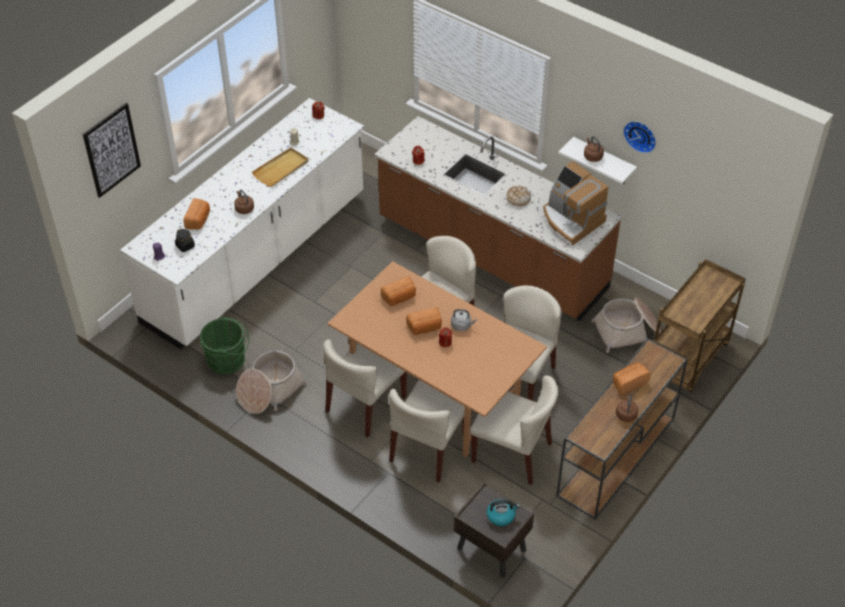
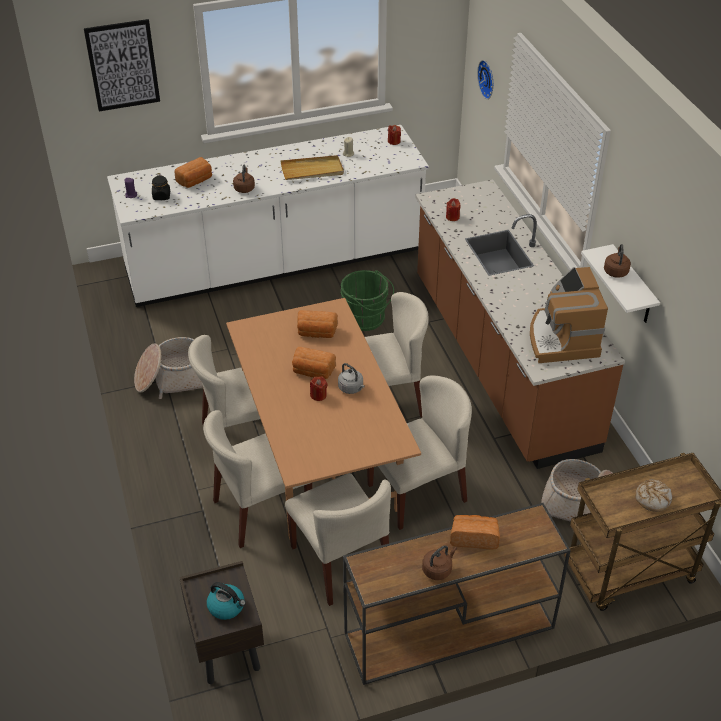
camera: 35 degrees right, 5 degrees down
green bucket [200,317,249,374] -> green bucket moved to [340,270,394,331]
bread [506,186,531,206] -> bread moved to [635,480,672,512]
wall clock [623,121,656,153] -> wall clock moved to [477,60,493,99]

